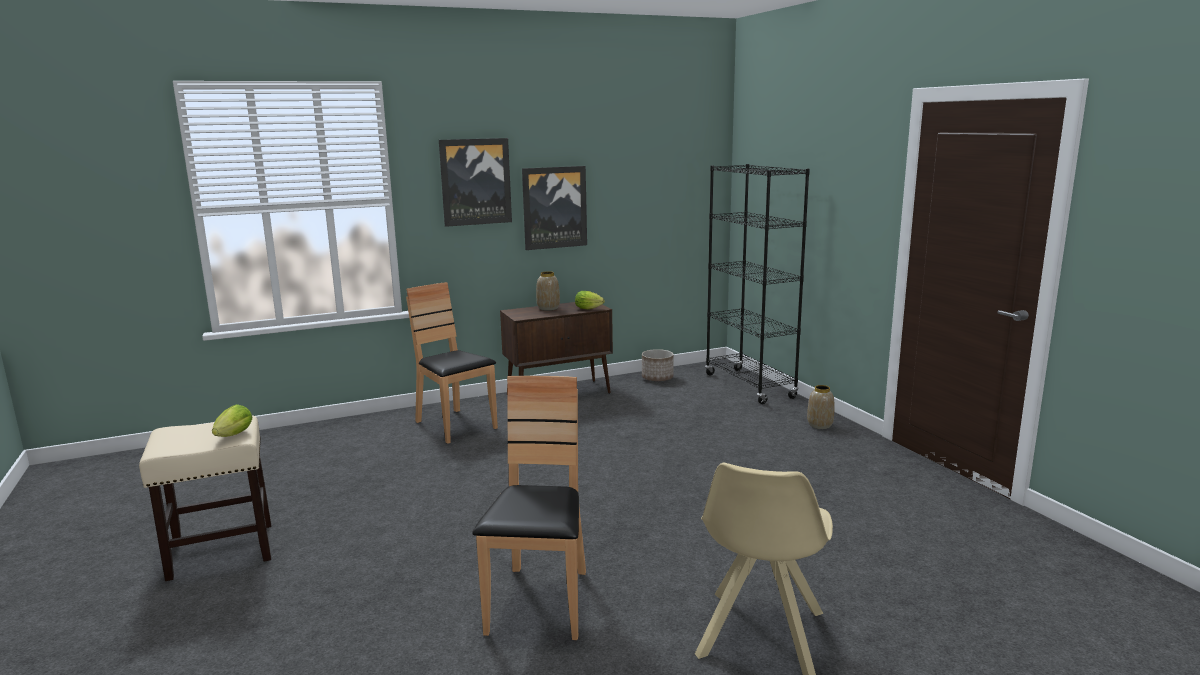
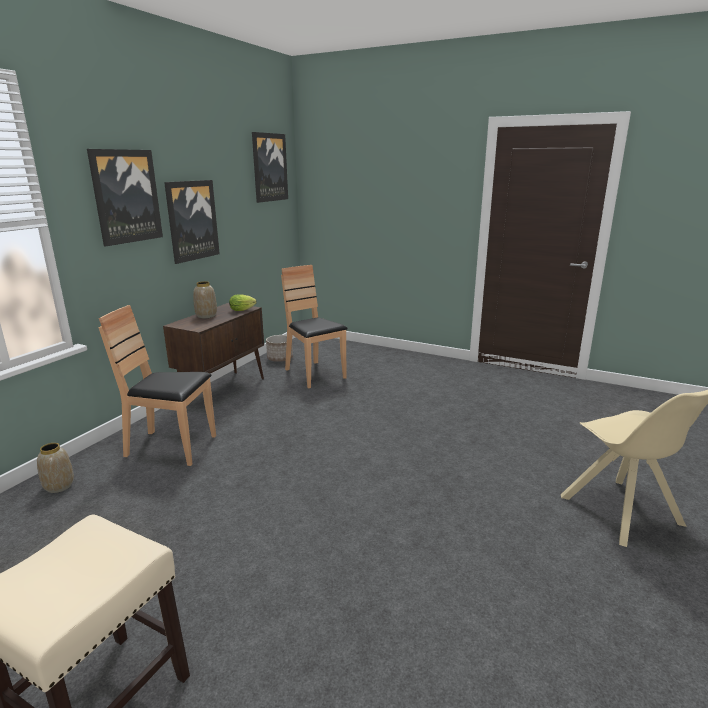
camera: 40 degrees left, 5 degrees up
lettuce [212,404,252,437] -> none
brown chair [472,376,586,640] -> brown chair moved to [281,265,348,388]
black bookcase [705,164,810,404] -> none
vase [807,385,835,429] -> vase moved to [37,443,74,493]
none -> picture [252,132,288,203]

